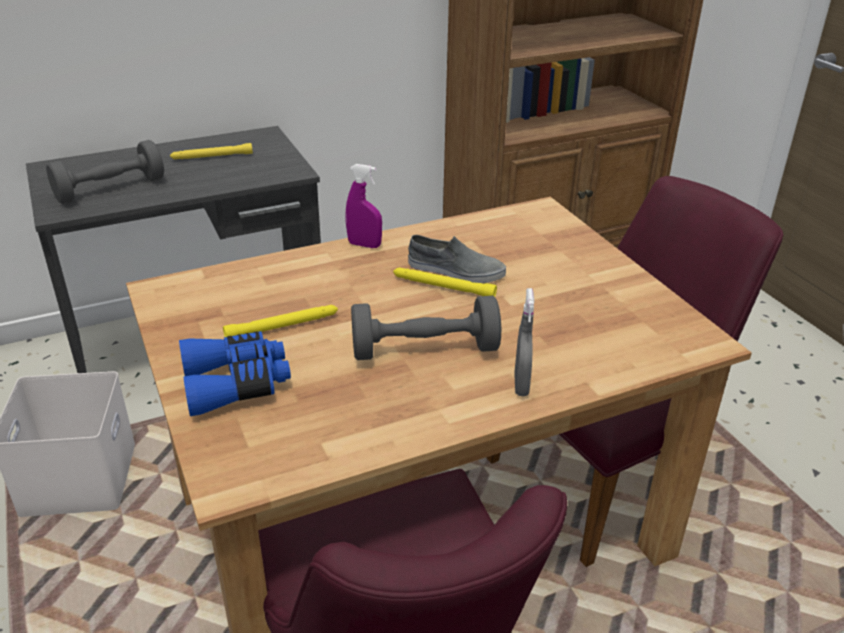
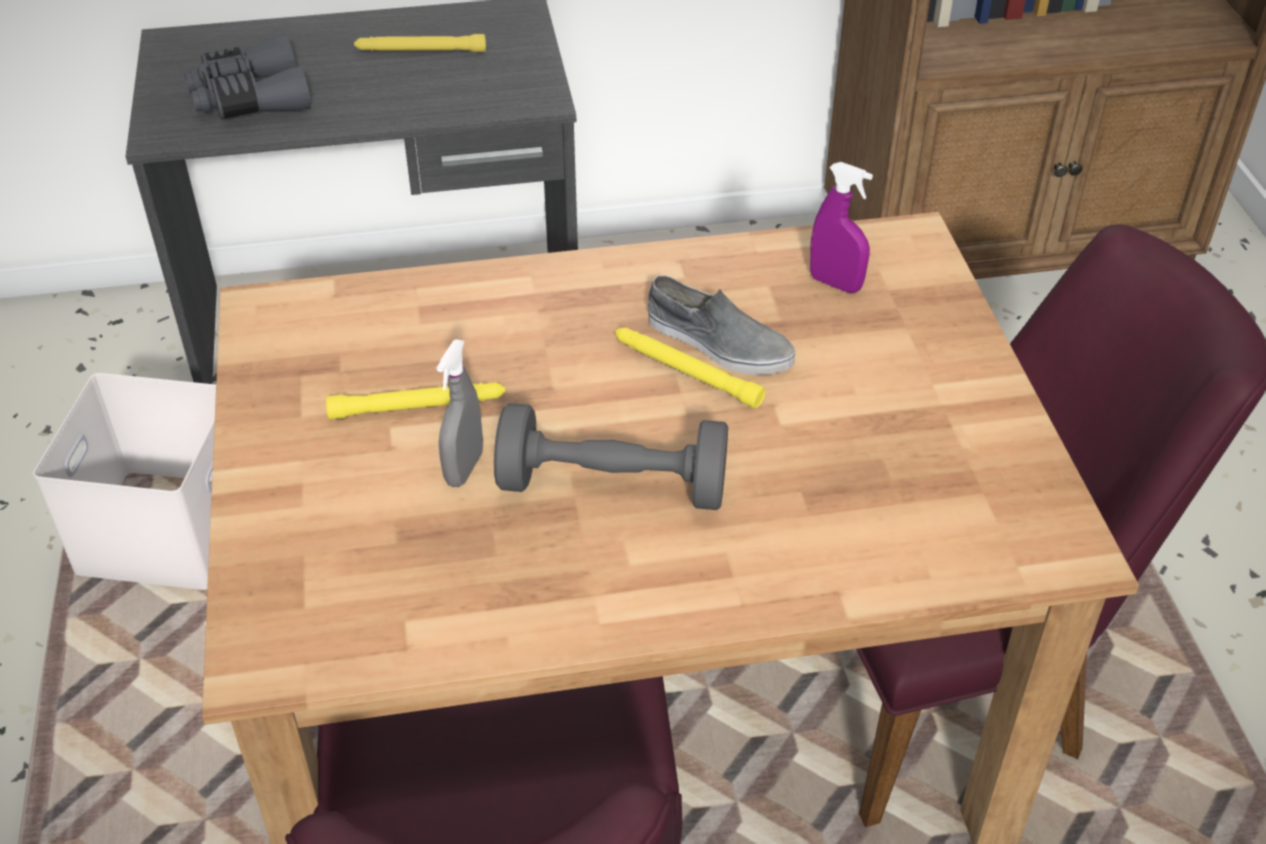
camera: 15 degrees right, 10 degrees up
grey dumbbell [46,140,164,204] -> grey binoculars [185,34,311,119]
blue binoculars [179,331,291,416] -> none
purple spray bottle [345,164,382,248] -> purple spray bottle moved to [810,162,873,293]
grey spray bottle [514,288,534,396] -> grey spray bottle moved to [436,339,483,487]

